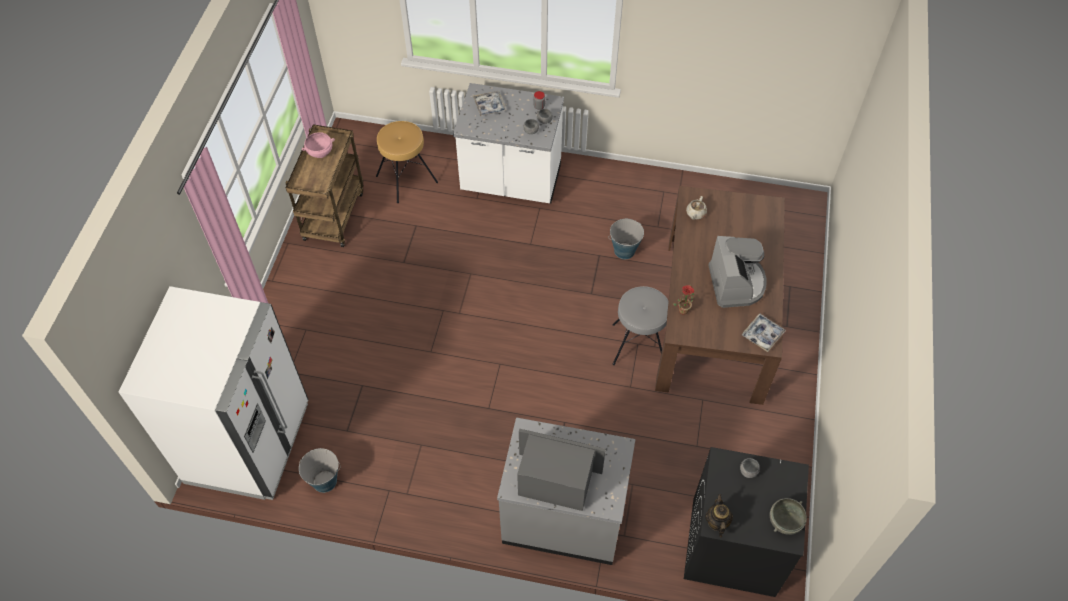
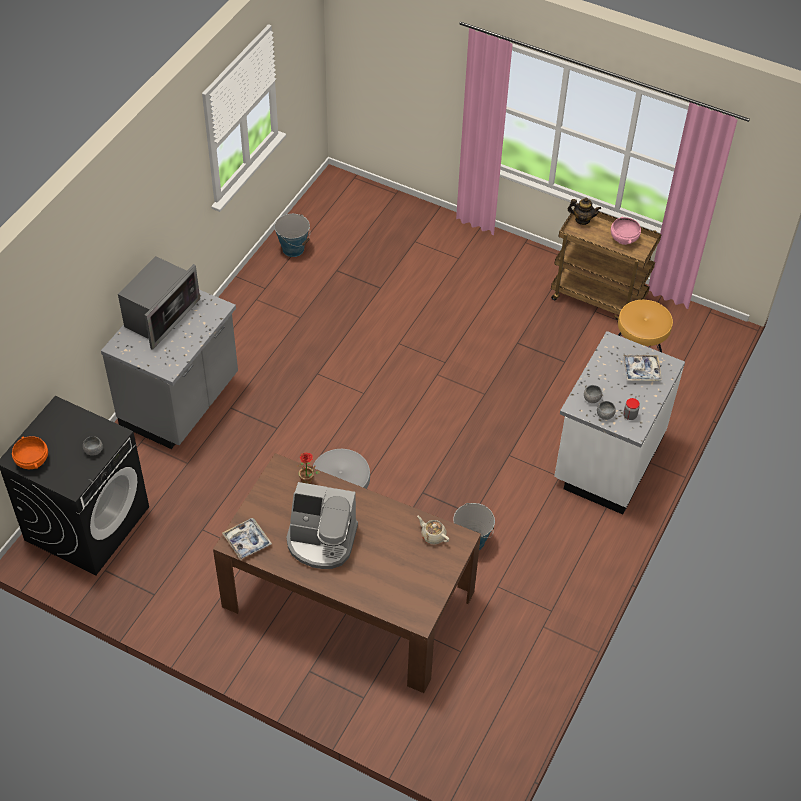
camera: 105 degrees right, 5 degrees down
white fridge [119,286,308,500] -> none
teapot [705,494,733,537] -> teapot moved to [567,198,601,225]
grey bowl [770,498,807,535] -> orange bowl [12,436,48,469]

